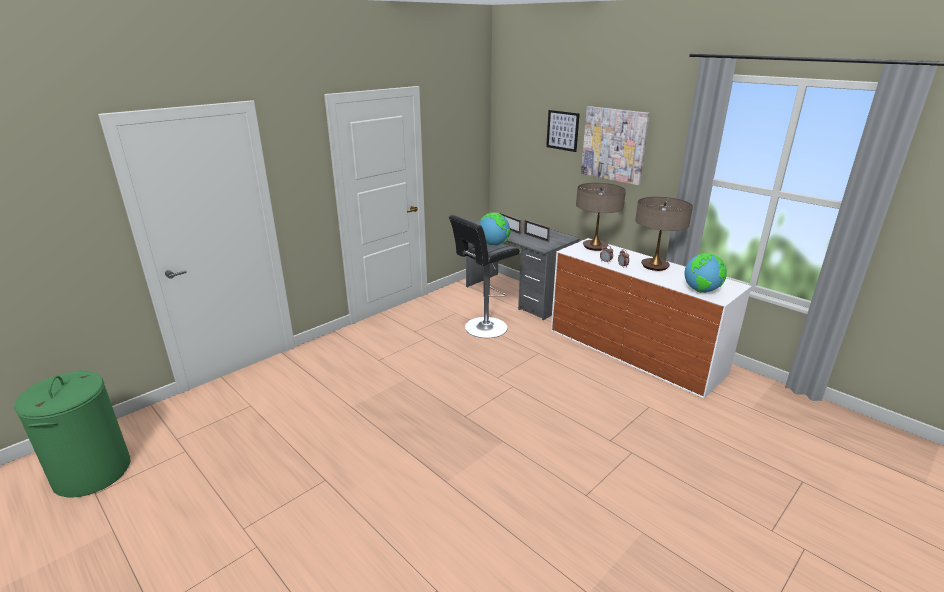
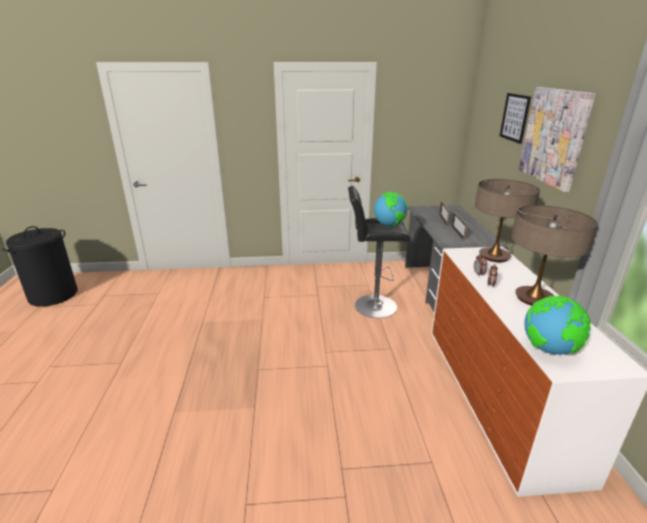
camera: 40 degrees right, 0 degrees up
green laundry basket [14,370,131,498] -> black laundry basket [2,226,78,307]

